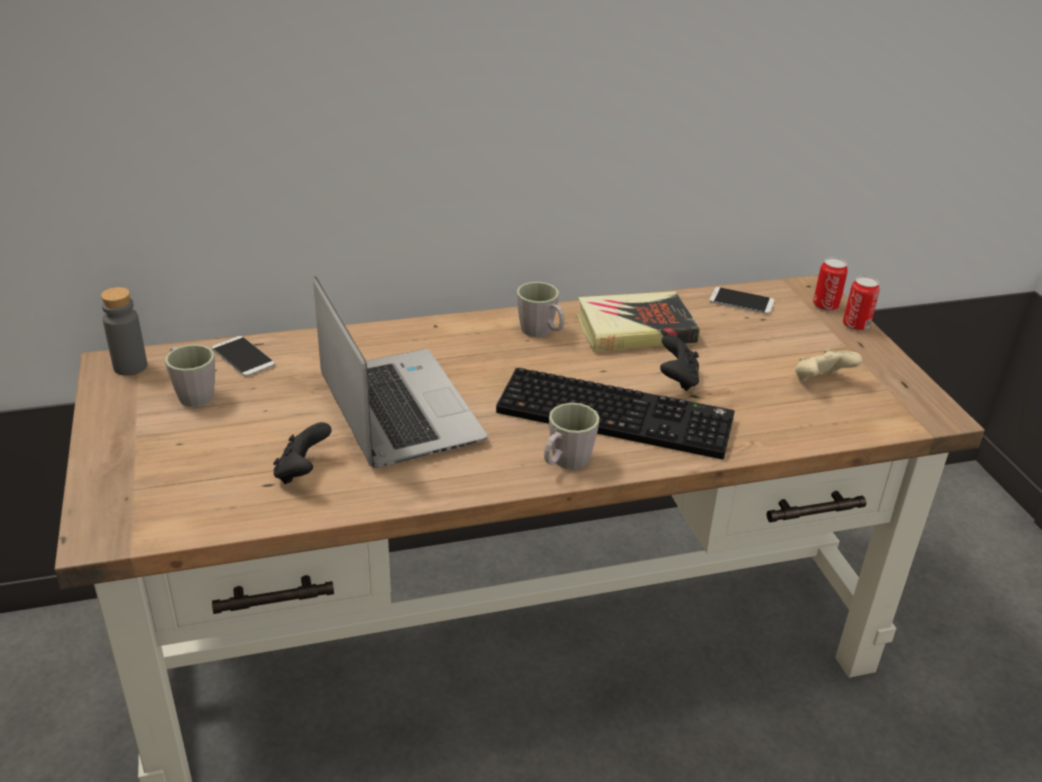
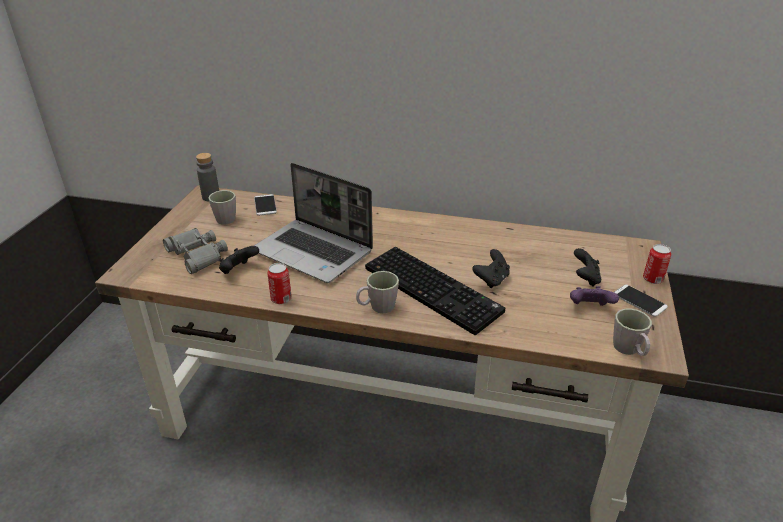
camera: 30 degrees right, 0 degrees up
laptop [314,276,487,468] -> laptop turned 120 degrees clockwise [254,163,373,283]
grey mug [517,282,565,337] -> grey mug moved to [613,308,652,356]
book [576,291,700,352] -> none
phone [709,287,775,314] -> phone moved to [614,285,668,317]
beige game controller [795,349,862,381] -> purple game controller [570,286,619,306]
can [813,257,848,311] -> can moved to [267,263,292,304]
none -> grey binoculars [163,228,228,274]
none -> black game controller [574,248,601,287]

